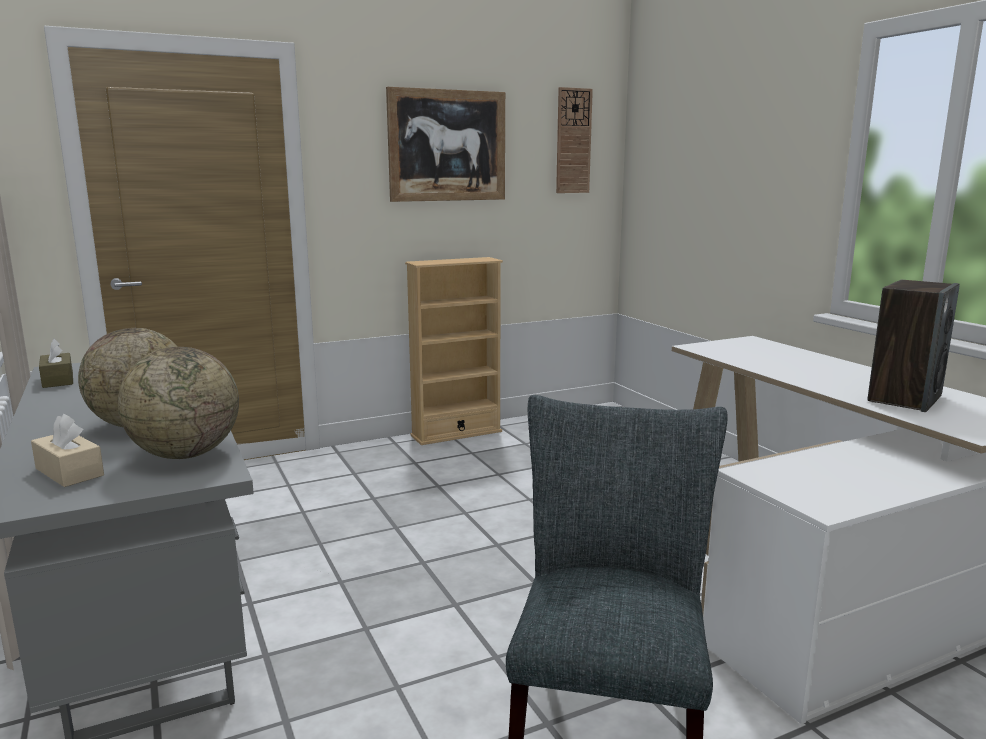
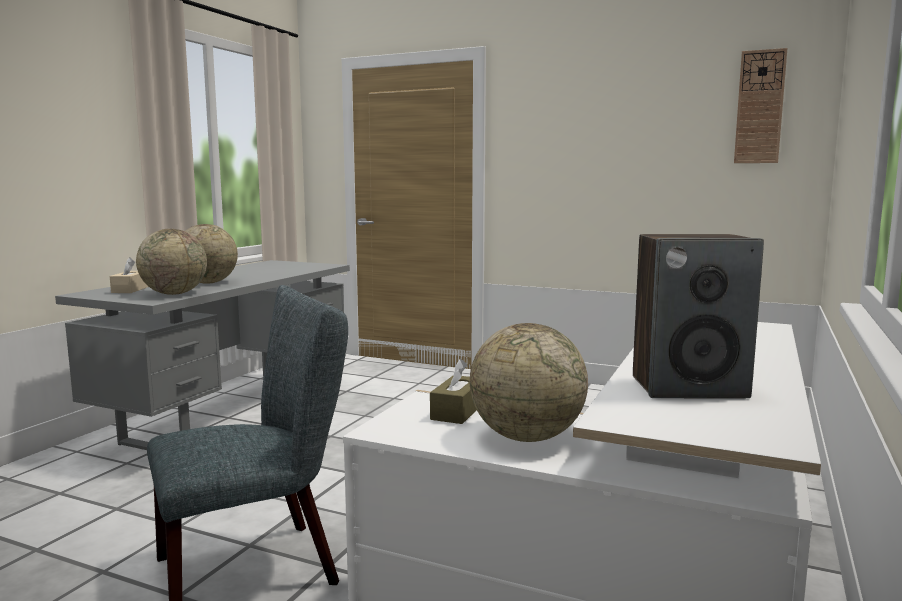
camera: 50 degrees right, 5 degrees down
brown tissue box [39,339,73,388] -> brown tissue box moved to [430,359,477,424]
picture [386,87,505,202] -> none
beige bookcase [405,257,503,445] -> none
none -> globe [470,323,588,442]

